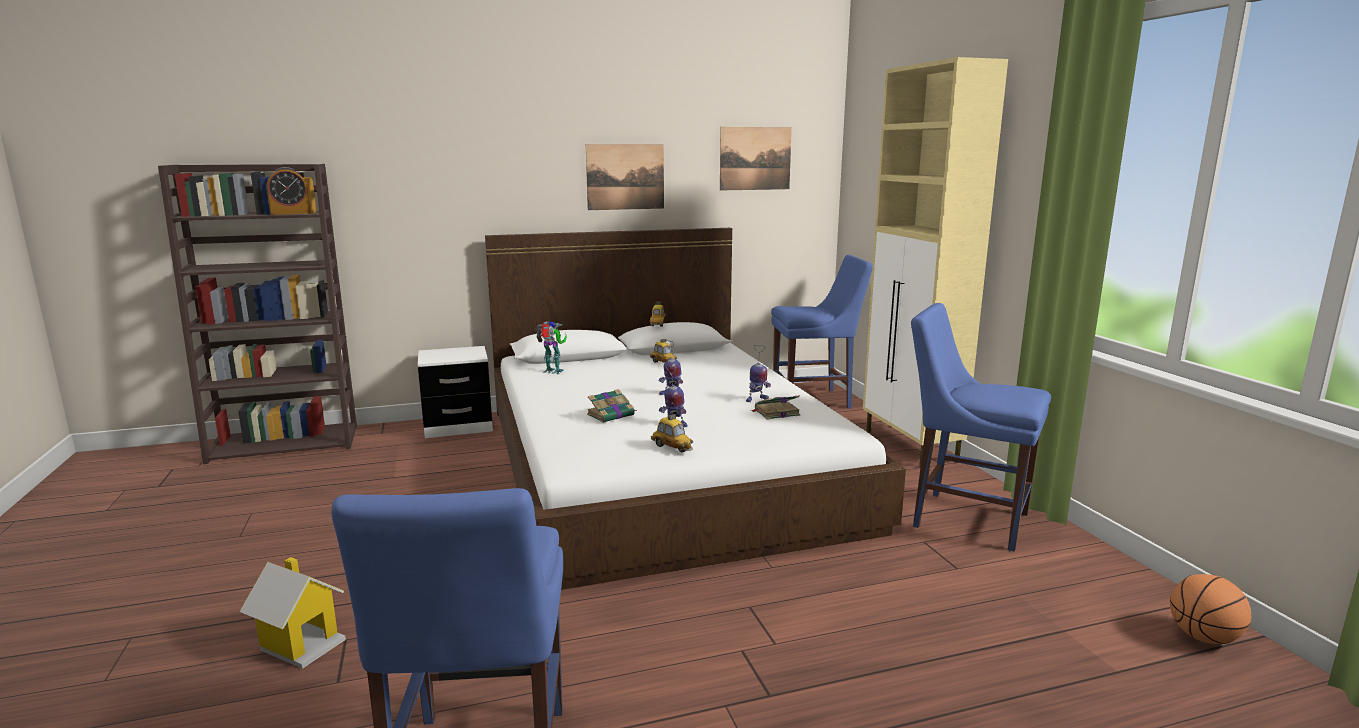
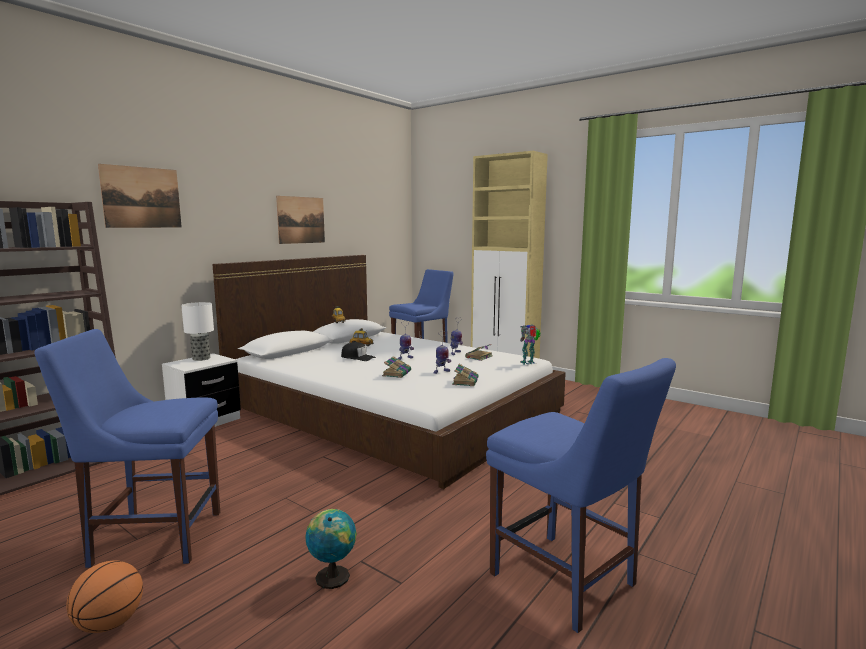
camera: 35 degrees left, 5 degrees down
toy house [239,557,346,669] -> globe [305,509,357,589]
alarm clock [267,167,311,215] -> none
toy robot [536,322,567,374] -> toy robot moved to [520,325,541,365]
toy car [651,414,693,452] -> book [452,364,479,386]
picture [720,127,792,190] -> picture moved to [98,164,182,228]
blue chair [911,303,1051,552] -> blue chair moved to [35,329,220,568]
basketball [1170,574,1251,644] -> basketball moved to [66,561,143,633]
none -> table lamp [181,302,214,361]
none -> black cap [341,342,376,361]

